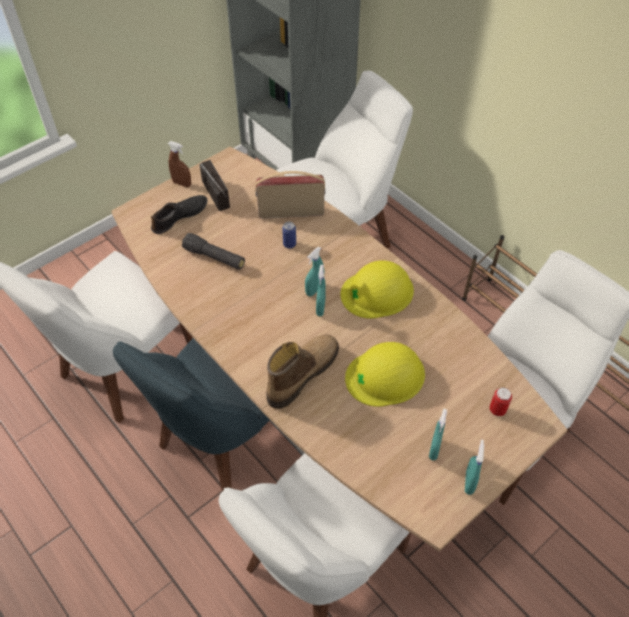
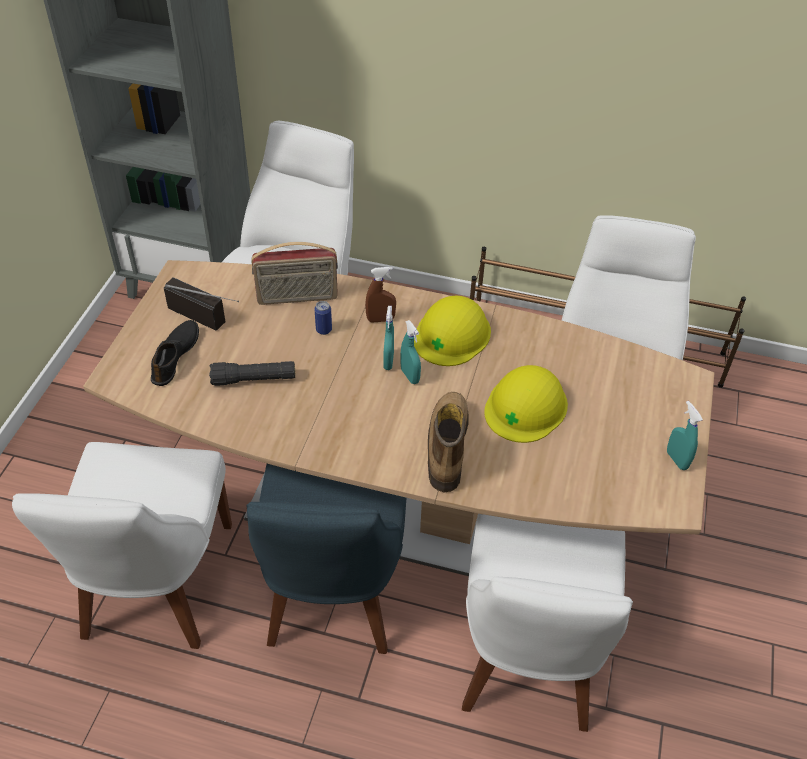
camera: 35 degrees left, 5 degrees down
brown spray bottle [168,141,191,187] -> brown spray bottle moved to [365,267,396,323]
radio [255,171,325,219] -> radio turned 150 degrees counterclockwise [251,242,338,305]
turquoise spray bottle [429,409,447,460] -> none
can [489,388,512,416] -> none

